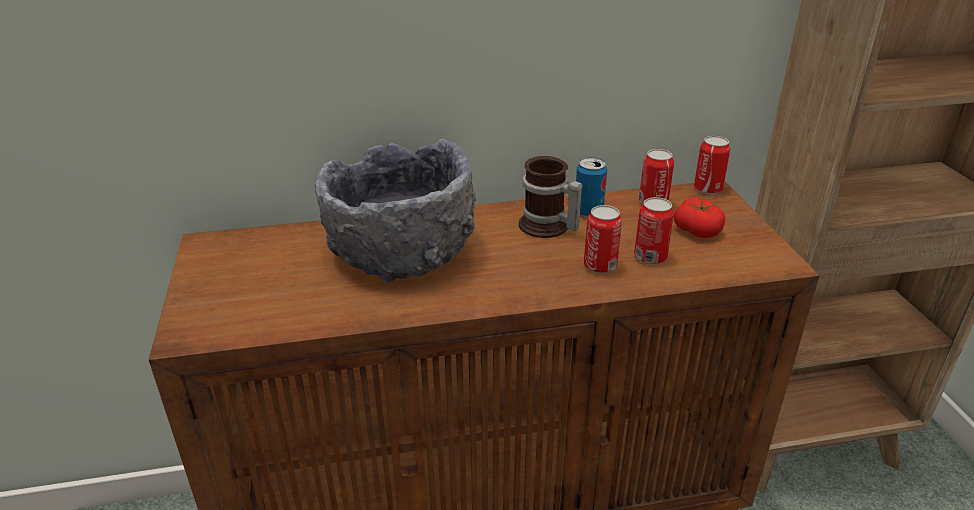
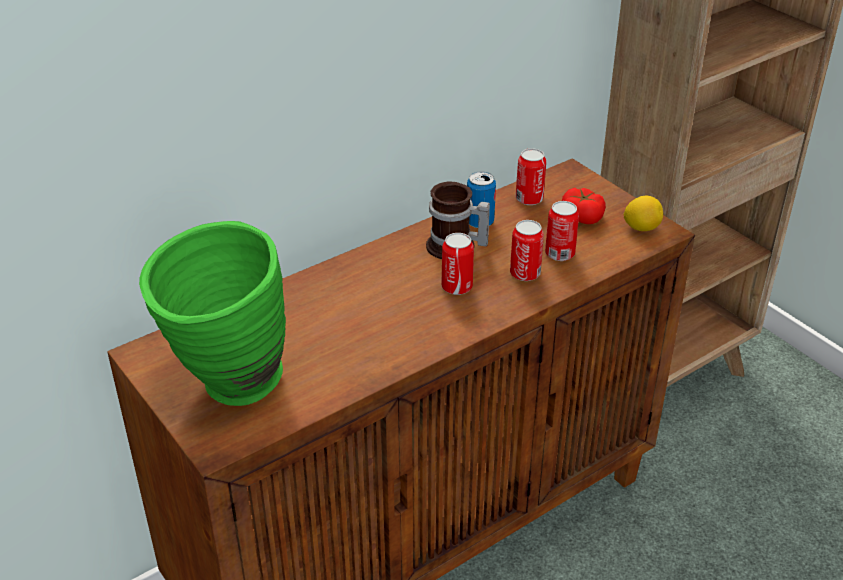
camera: 25 degrees left, 5 degrees up
grey bowl [315,139,476,282] -> none
can [694,136,730,194] -> can moved to [442,233,474,295]
none -> green vase [139,221,286,406]
none -> lemon [623,196,663,231]

